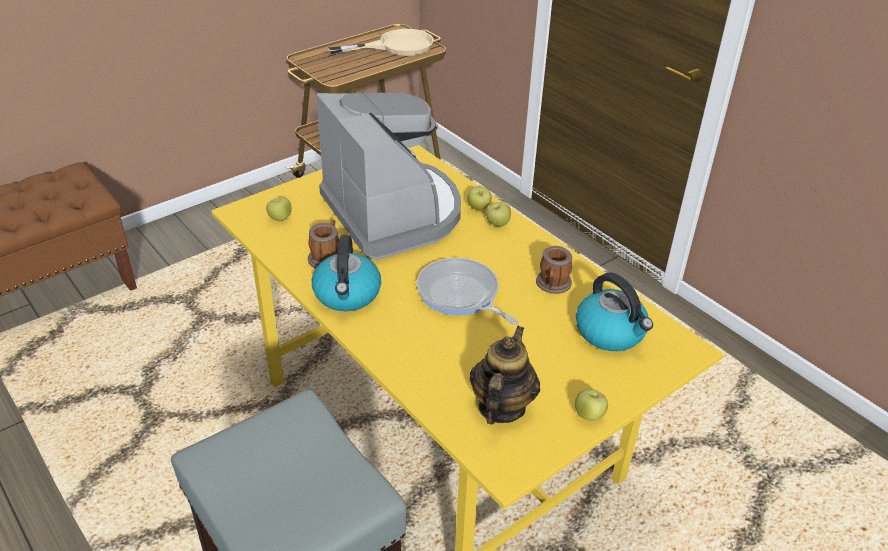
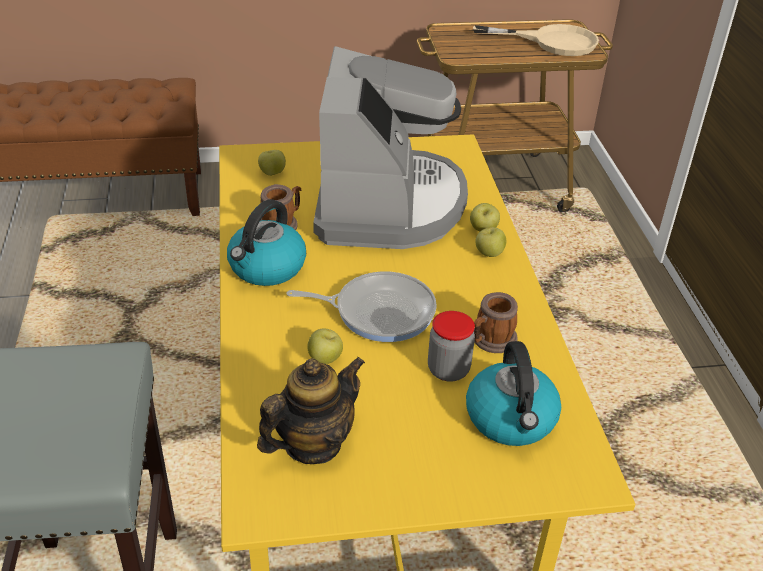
camera: 30 degrees right, 0 degrees up
frying pan [417,258,519,325] -> frying pan turned 105 degrees clockwise [287,271,437,342]
apple [575,389,608,421] -> apple moved to [307,329,343,364]
none -> jar [428,311,475,382]

